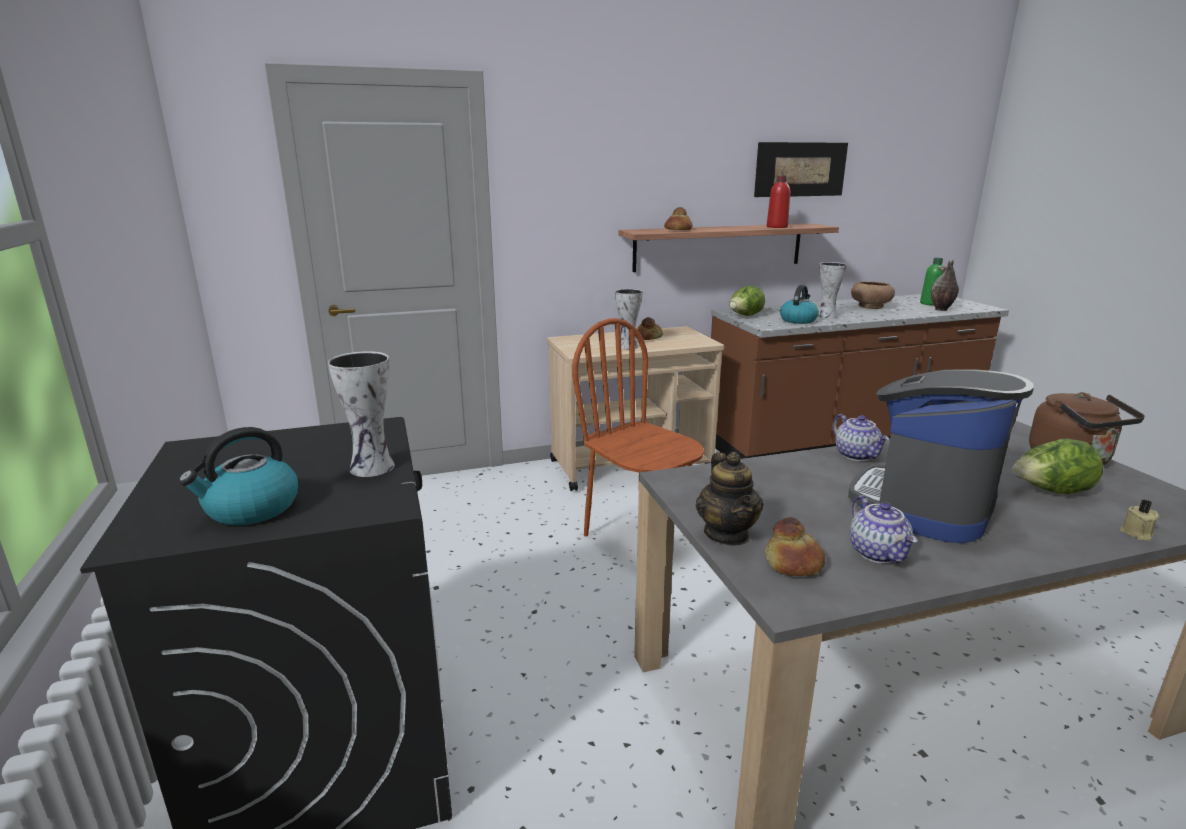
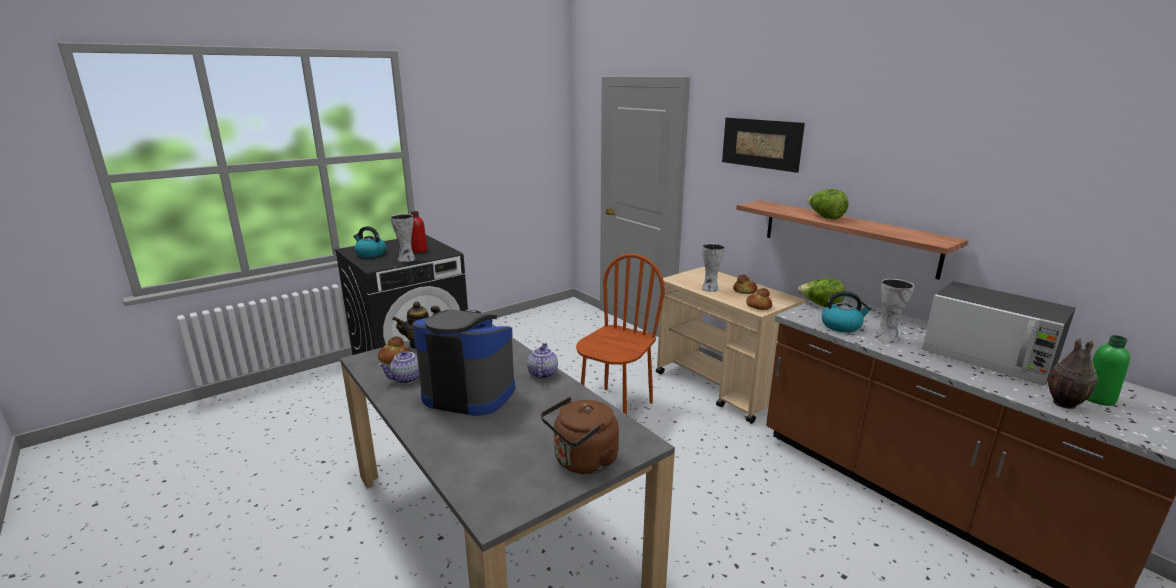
camera: 70 degrees right, 0 degrees up
bread [664,207,693,230] -> bread moved to [746,288,772,310]
picture [754,142,848,197] -> picture moved to [722,118,805,173]
red bottle [767,175,790,228] -> red bottle moved to [411,211,427,253]
teapot [833,414,889,461] -> teapot turned 135 degrees clockwise [527,343,558,379]
brown bowl [851,281,895,309] -> microwave [922,281,1076,386]
lettuce [1012,439,1103,494] -> lettuce moved to [808,189,849,219]
beige candle [1120,499,1160,541] -> none

